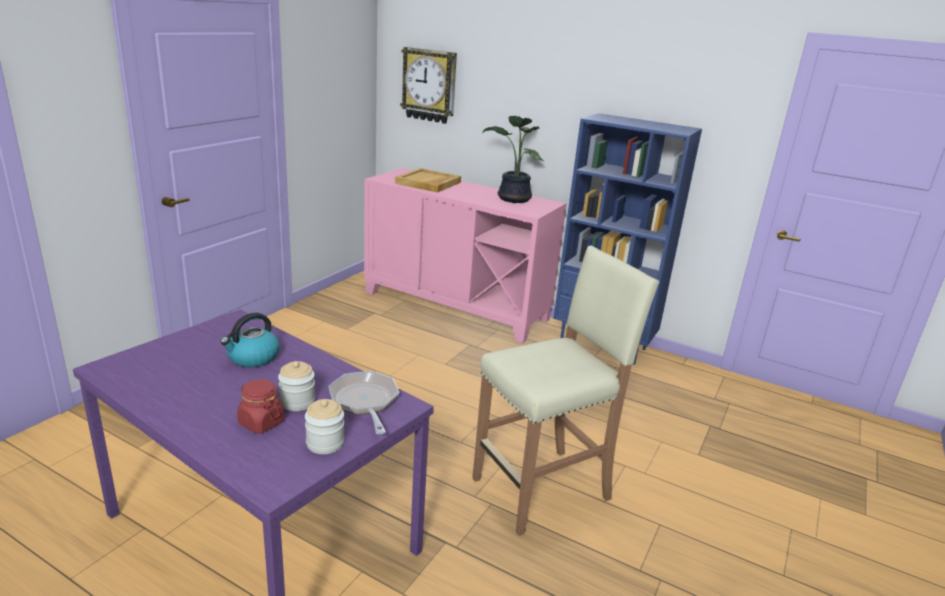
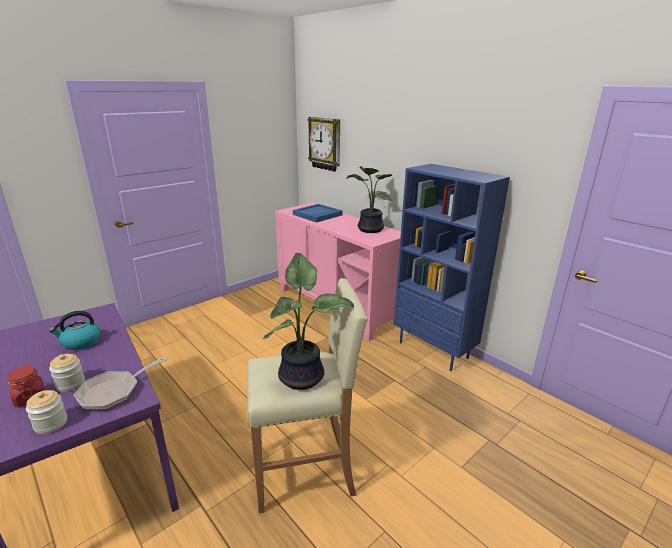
camera: 20 degrees right, 0 degrees up
frying pan [329,371,399,434] -> frying pan turned 135 degrees counterclockwise [74,356,168,410]
beige tray [395,168,461,193] -> blue tray [293,204,343,223]
none -> potted plant [263,253,354,390]

